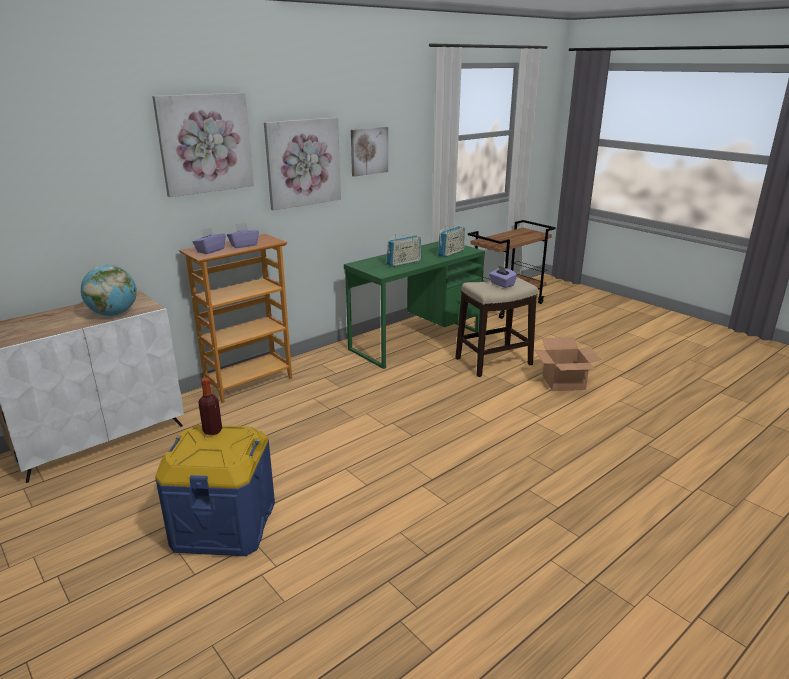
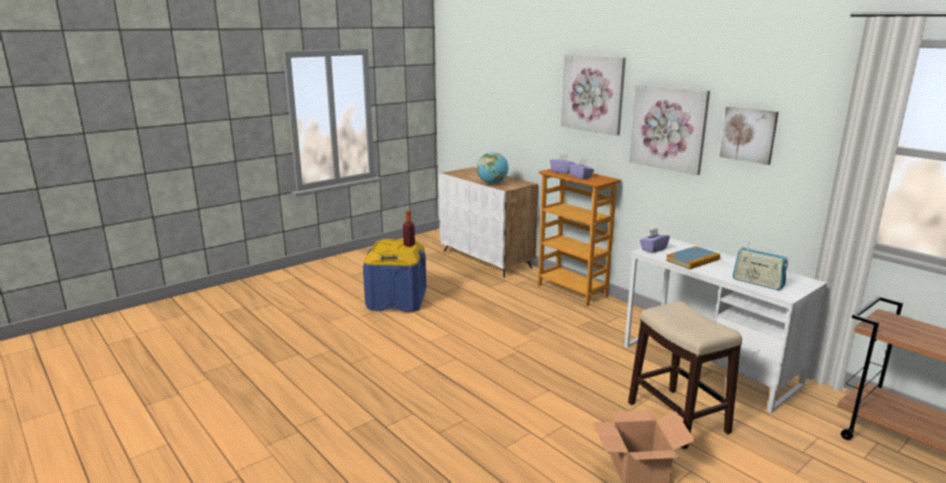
camera: 90 degrees right, 5 degrees down
green desk [344,241,485,369] -> white desk [624,238,827,413]
radio [387,234,422,267] -> book [666,246,720,270]
purple tissue box [489,265,517,288] -> purple tissue box moved to [640,228,670,253]

